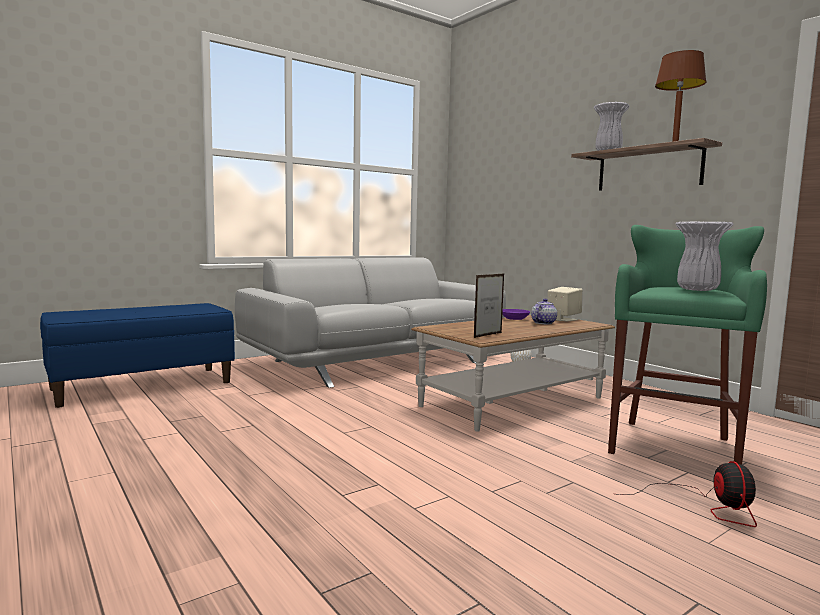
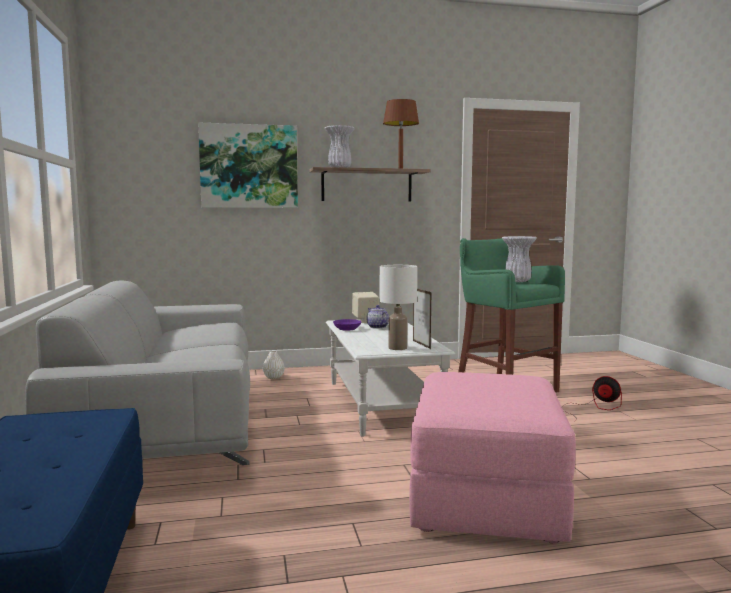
camera: 65 degrees left, 0 degrees up
brown coffee table [411,315,615,432] -> white coffee table [326,319,456,437]
none -> picture [198,122,298,208]
none -> white table lamp [380,265,417,350]
none -> pink ottoman [409,372,576,544]

